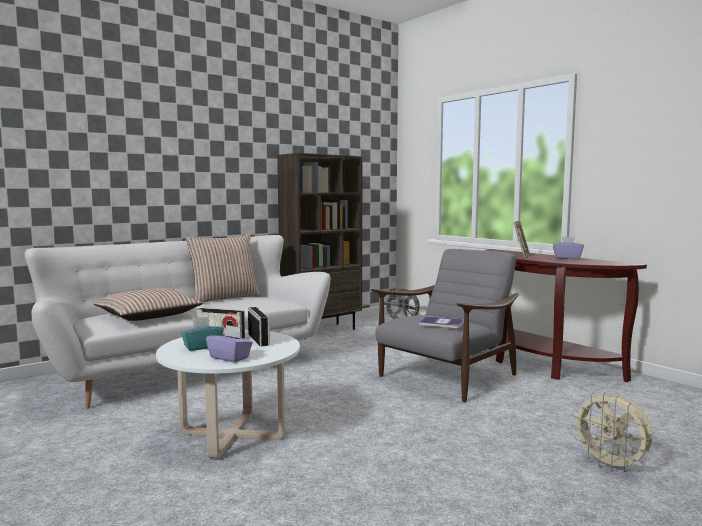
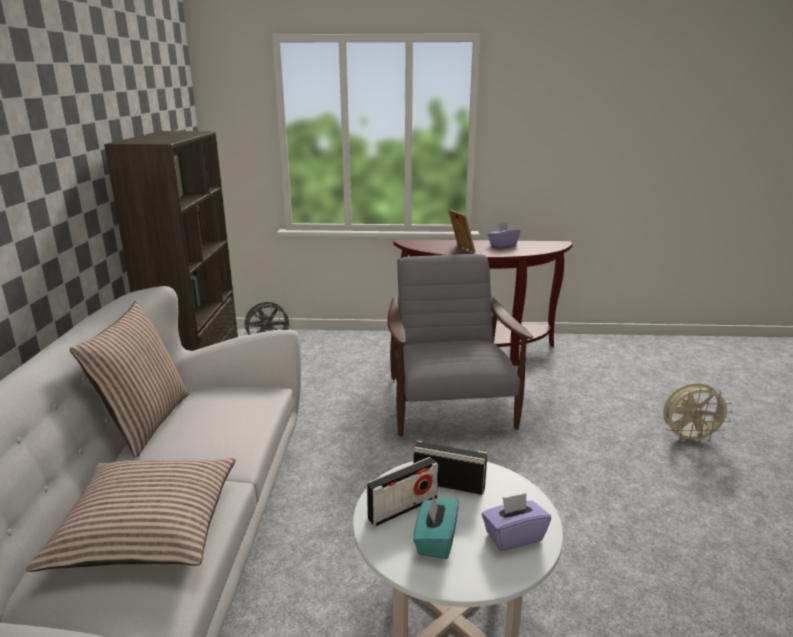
camera: 50 degrees left, 15 degrees up
book [419,316,464,328] -> none

